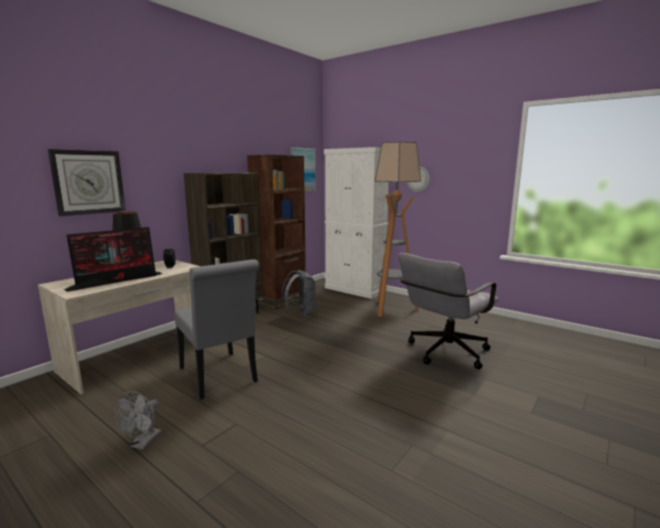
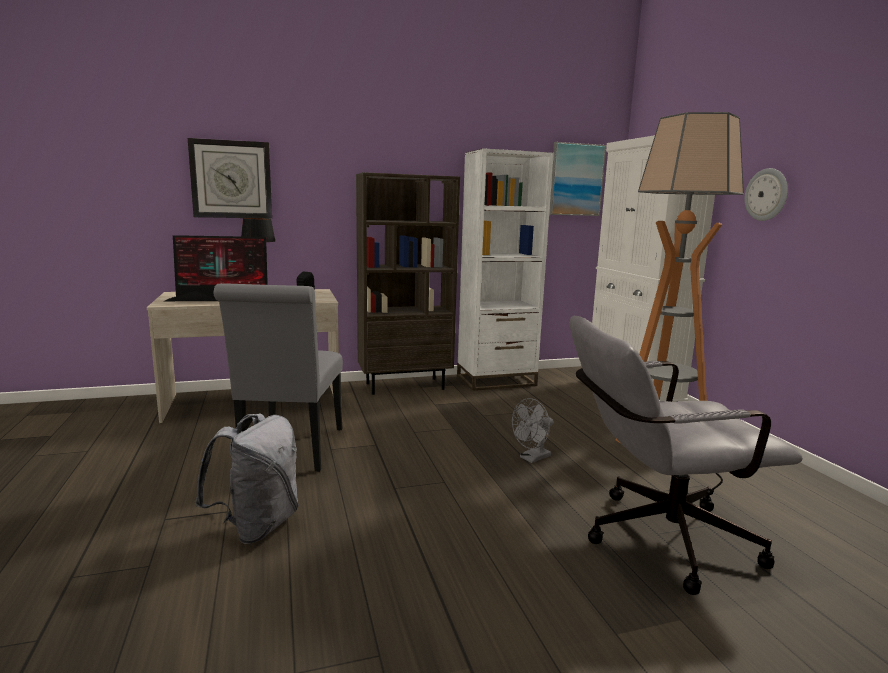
camera: 35 degrees right, 0 degrees up
grey fan [115,391,162,450] -> grey fan moved to [512,398,554,463]
brown bookcase [247,155,306,310] -> white bookcase [457,148,554,391]
grey backpack [282,270,316,315] -> grey backpack moved to [195,413,299,544]

